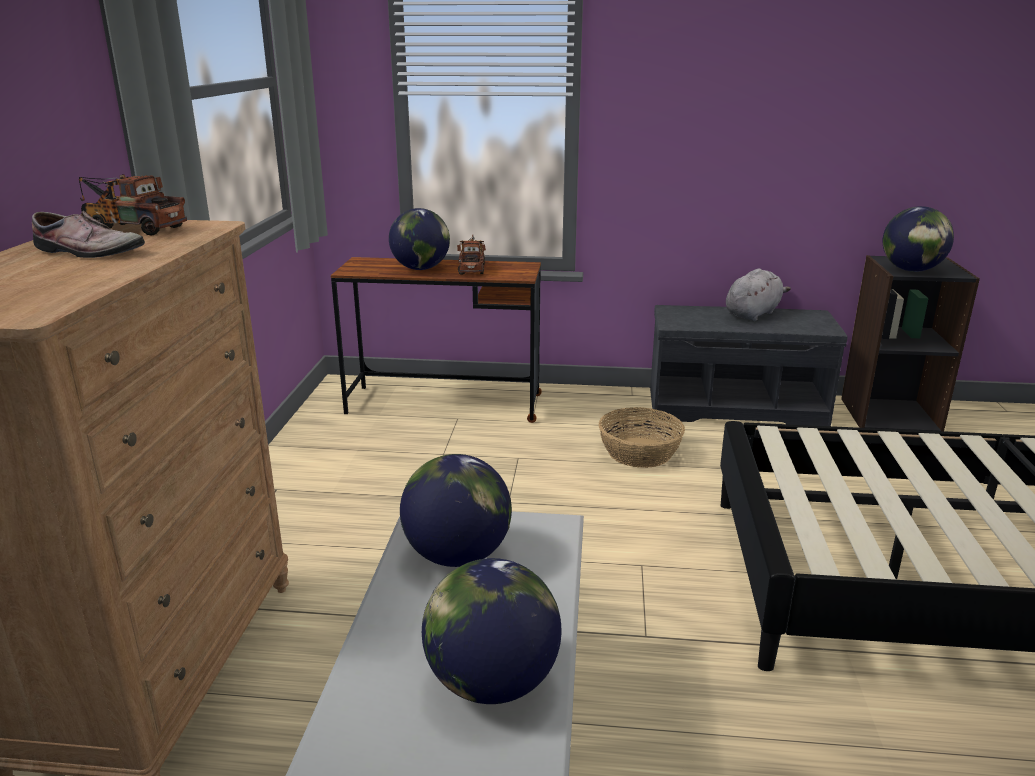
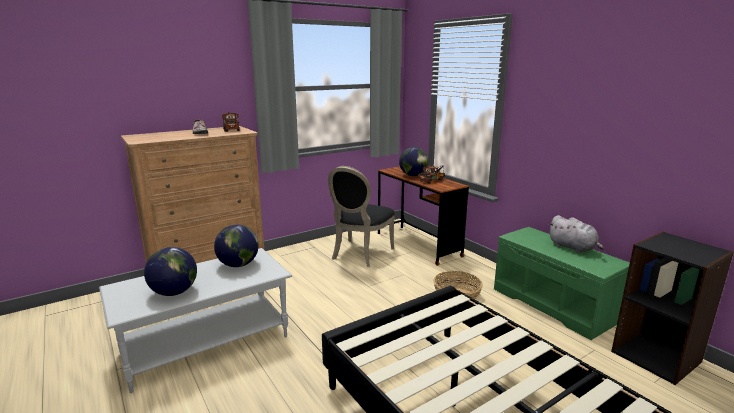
camera: 50 degrees right, 5 degrees down
grey bench [650,305,848,426] -> green bench [494,227,630,340]
grey plush toy [726,269,791,321] -> grey plush toy turned 45 degrees clockwise [549,215,604,253]
globe [882,206,954,272] -> none
none -> black chair [328,166,395,267]

